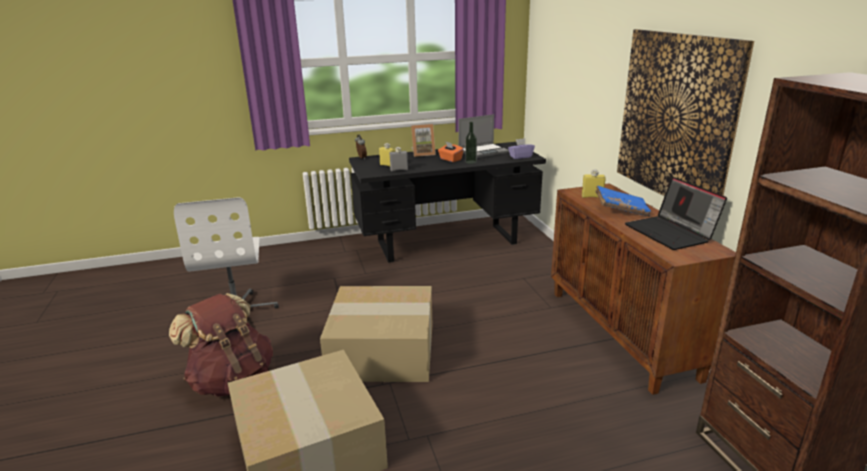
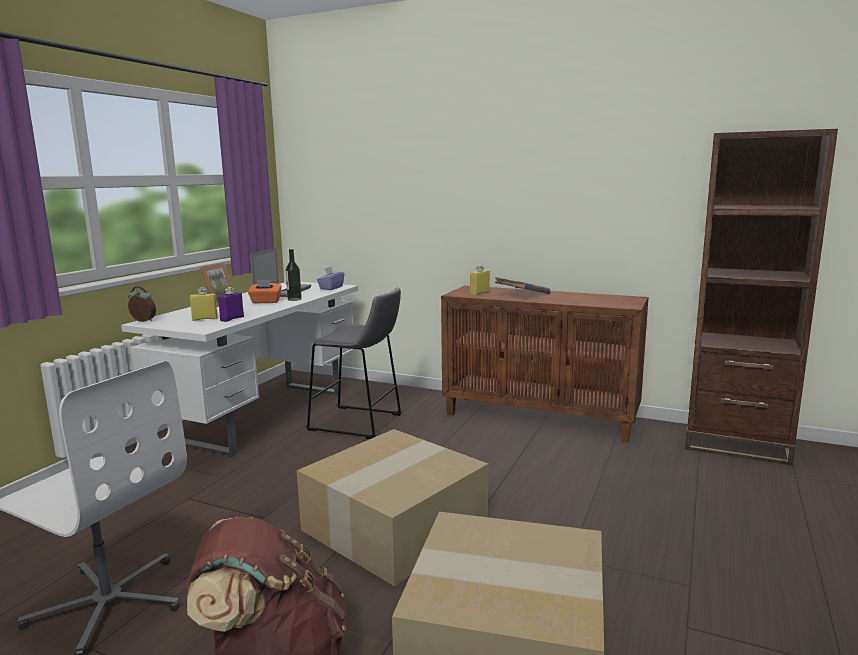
camera: 50 degrees left, 10 degrees down
black desk [349,142,546,263] -> white desk [121,282,358,456]
grey bottle [390,147,408,171] -> purple bottle [218,287,244,322]
picture [617,29,754,196] -> none
laptop [625,177,727,250] -> none
none -> grey stool [306,287,402,439]

